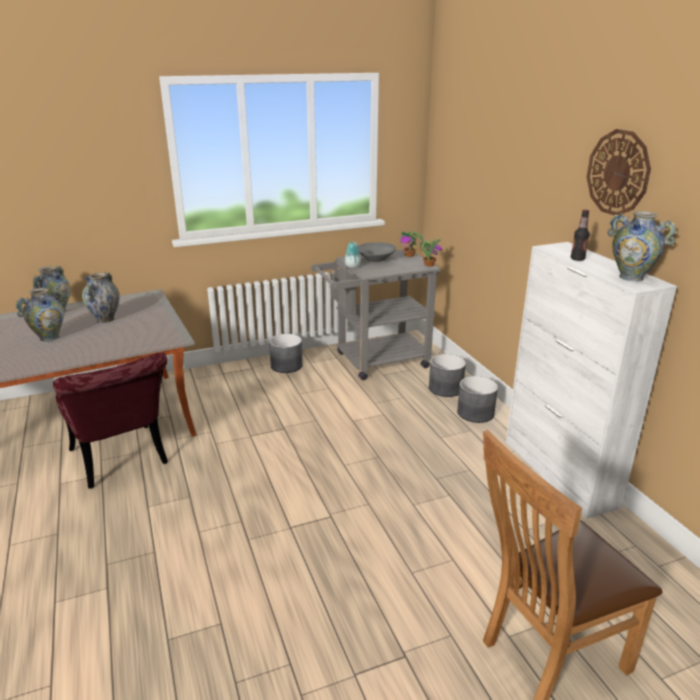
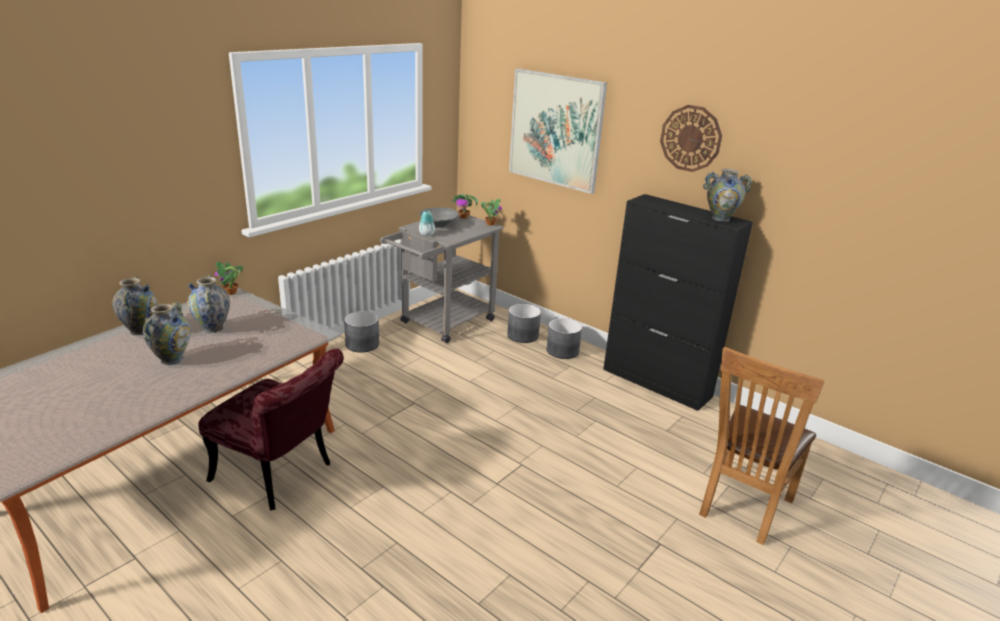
camera: 30 degrees left, 0 degrees up
white cabinet [506,242,677,519] -> black cabinet [603,194,753,411]
bottle [571,210,590,261] -> none
none -> potted plant [215,262,243,295]
none -> picture [509,68,607,194]

